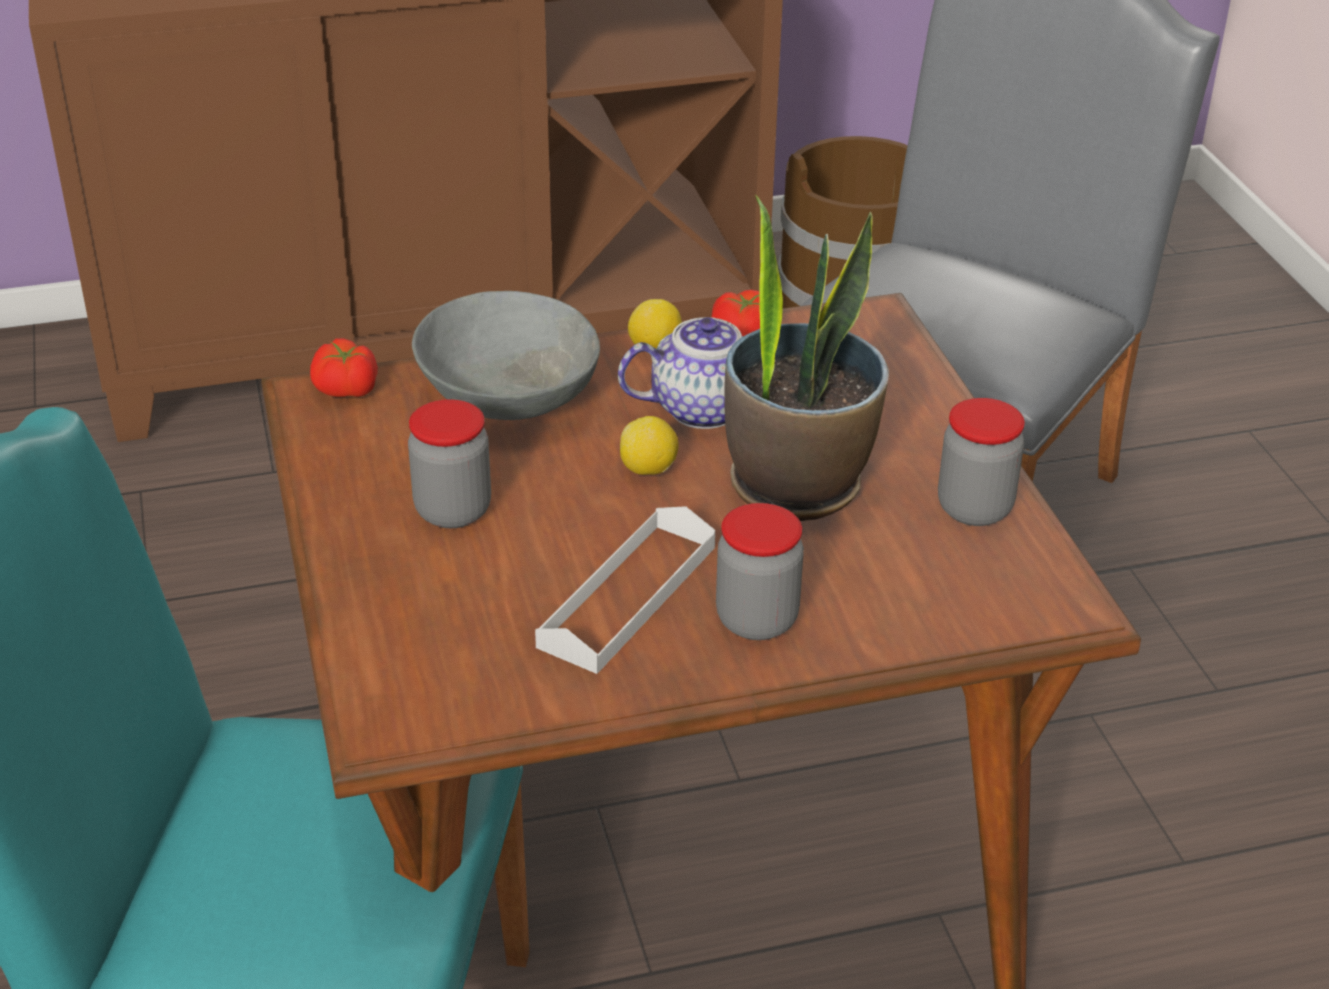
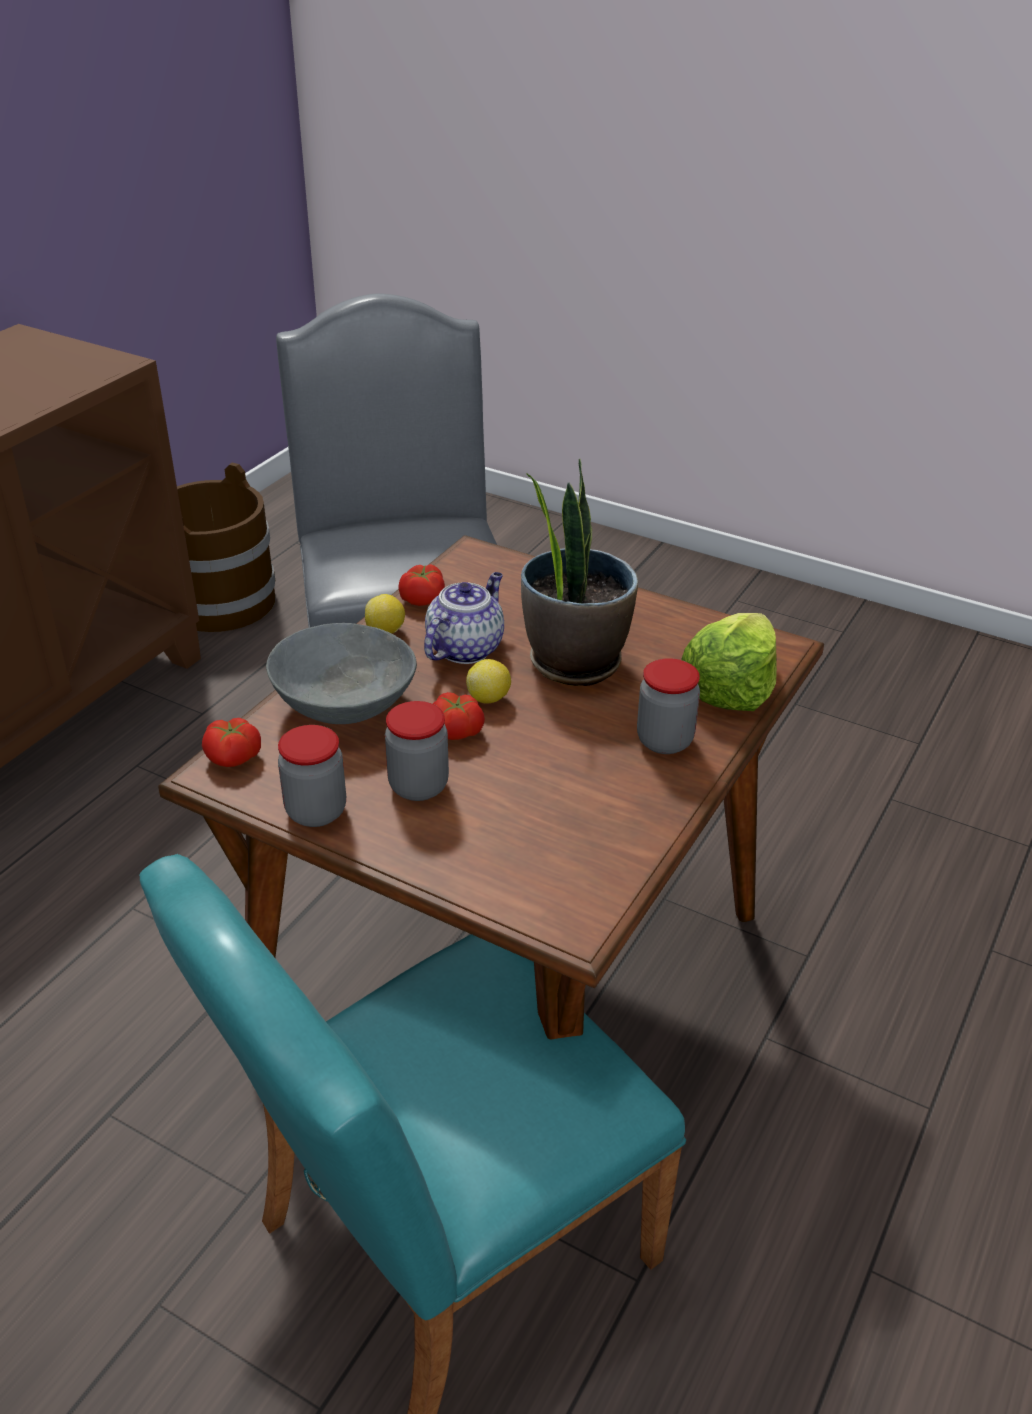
camera: 45 degrees left, 0 degrees up
white tray [535,506,715,674] -> none
jar [938,398,1025,526] -> jar moved to [278,725,346,827]
none -> tomato [433,692,485,740]
none -> lettuce [681,613,777,711]

